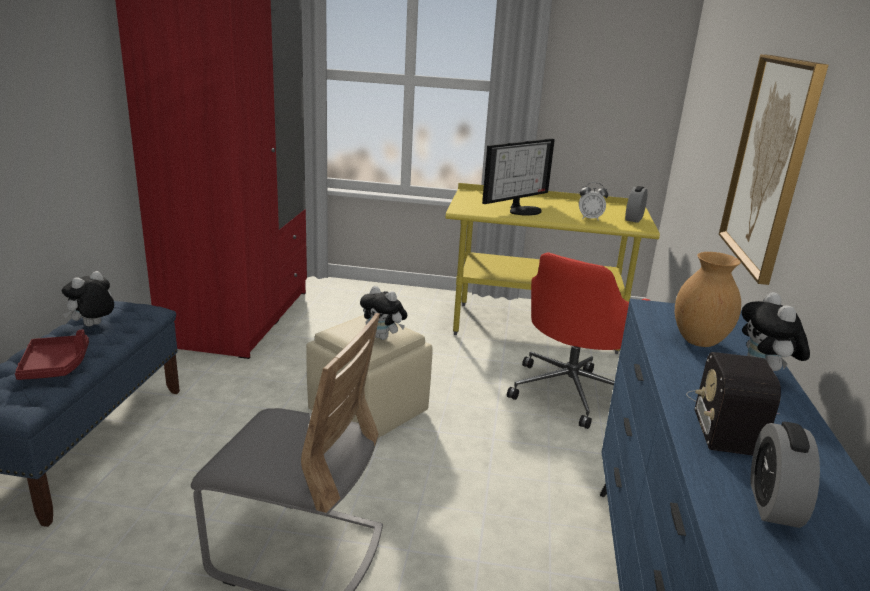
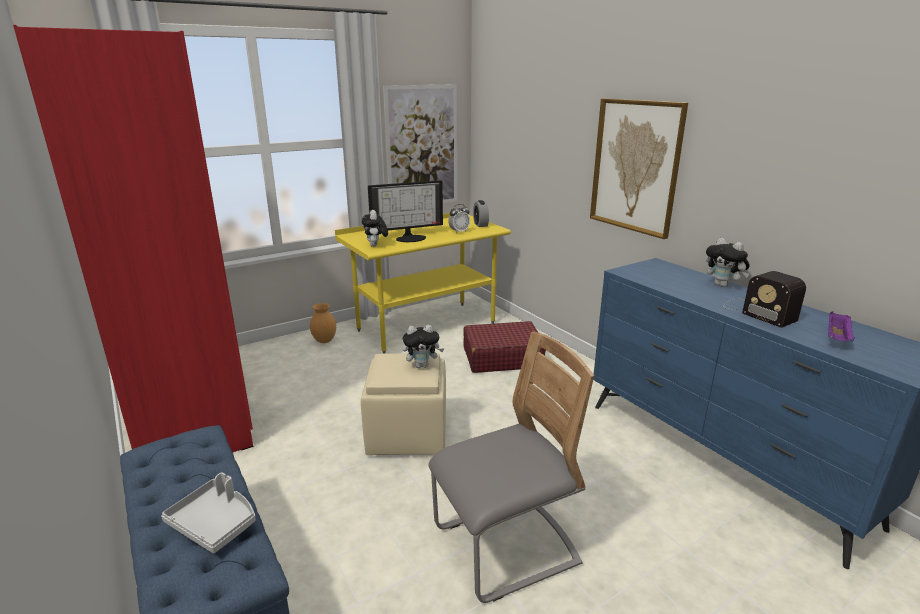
camera: 40 degrees left, 0 degrees up
red tray [15,329,89,380] -> grey tray [161,472,256,553]
plush toy [62,271,114,327] -> plush toy moved to [362,210,388,247]
monitor [482,138,555,216] -> monitor turned 60 degrees clockwise [368,180,443,242]
red office chair [507,252,651,429] -> red suitcase [464,321,546,373]
brown vase [675,252,741,347] -> brown vase moved to [310,303,336,343]
alarm clock [750,422,820,528] -> purple tray [828,311,854,341]
none -> picture [383,84,457,203]

